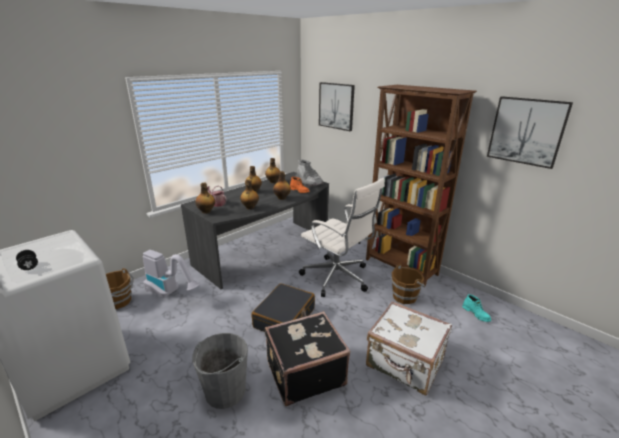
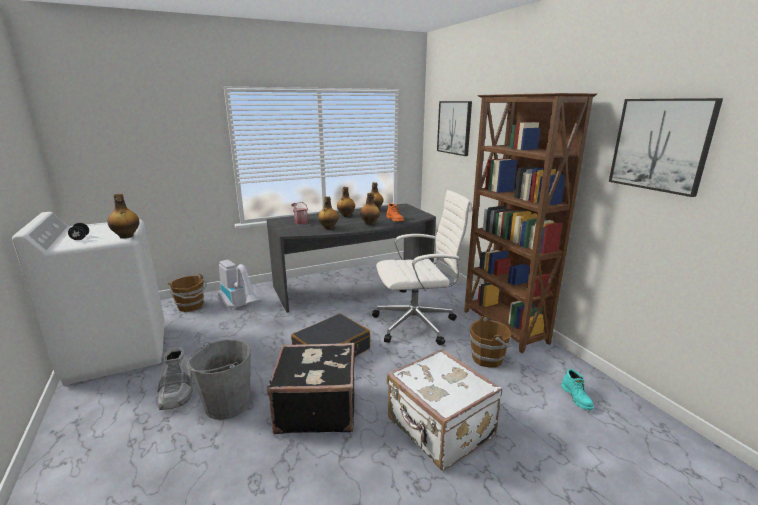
camera: 20 degrees right, 5 degrees down
bottle [195,183,215,214] -> bottle moved to [108,193,139,239]
grey boot [295,160,323,186] -> grey boot moved to [157,347,193,410]
white office chair [299,178,385,297] -> white office chair turned 75 degrees counterclockwise [372,190,472,345]

